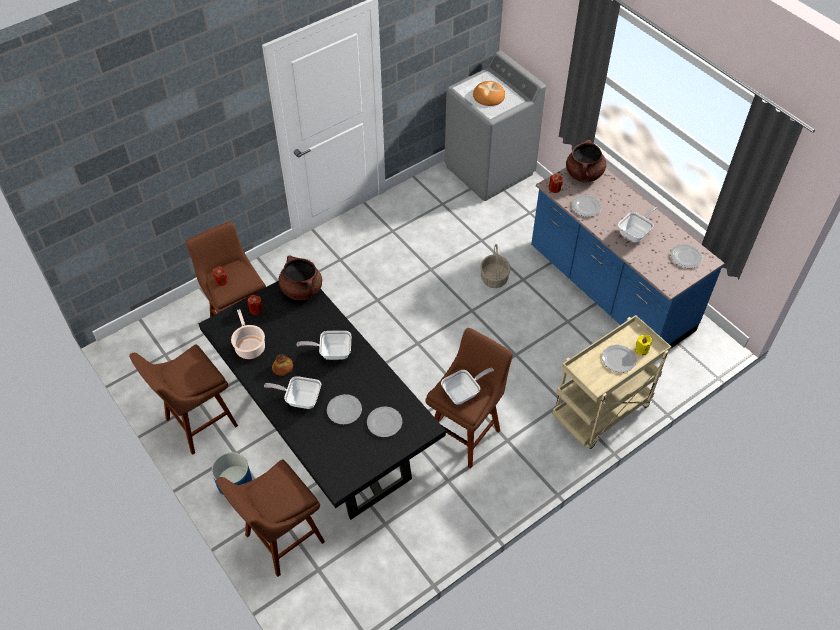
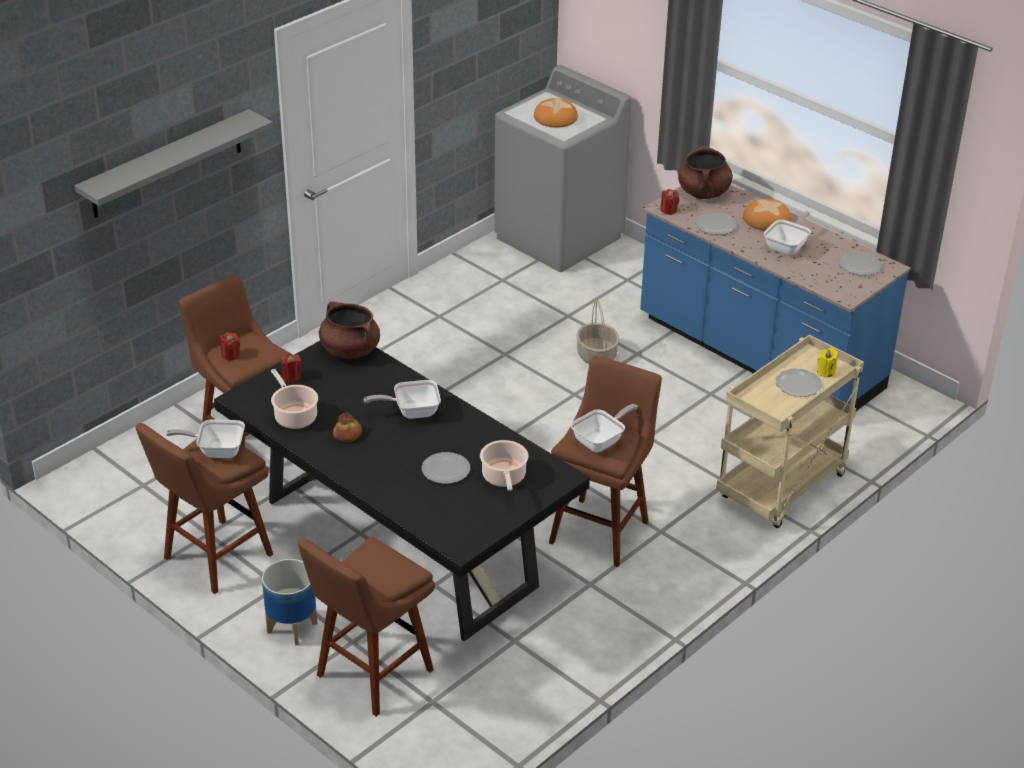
camera: 10 degrees left, 15 degrees down
frying pan [264,376,321,409] -> frying pan moved to [166,419,245,458]
plate [367,406,402,437] -> cooking pot [480,440,528,491]
none -> grey shelf [75,109,273,218]
none -> bread [743,199,791,231]

